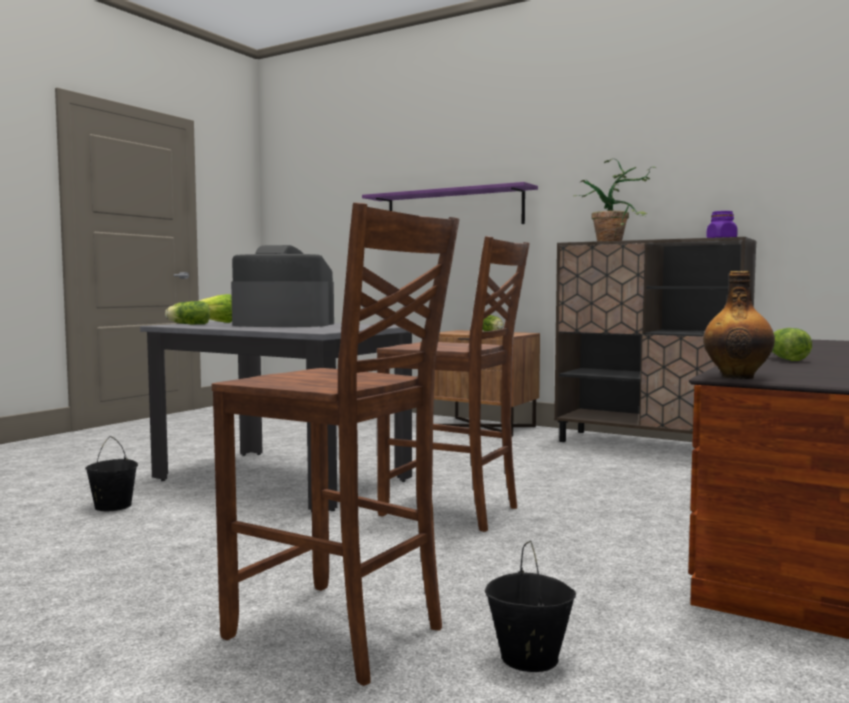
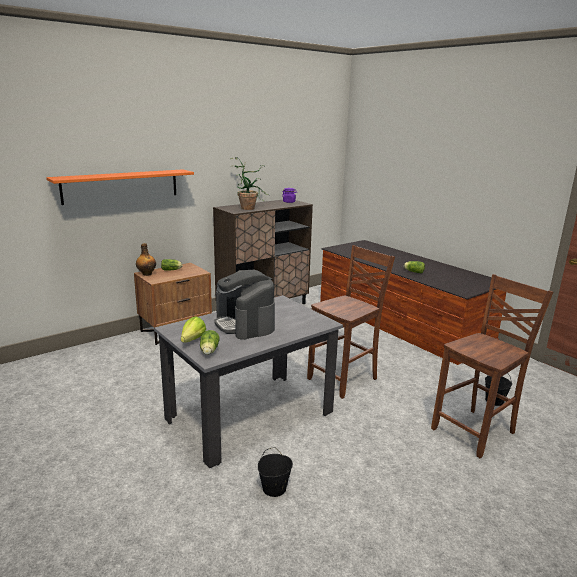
camera: 70 degrees left, 15 degrees up
coffee machine [231,245,334,327] -> coffee machine turned 60 degrees counterclockwise [214,270,275,340]
purple shelf [362,182,538,224] -> orange shelf [46,169,194,205]
bottle [703,271,775,379] -> bottle moved to [136,243,156,276]

